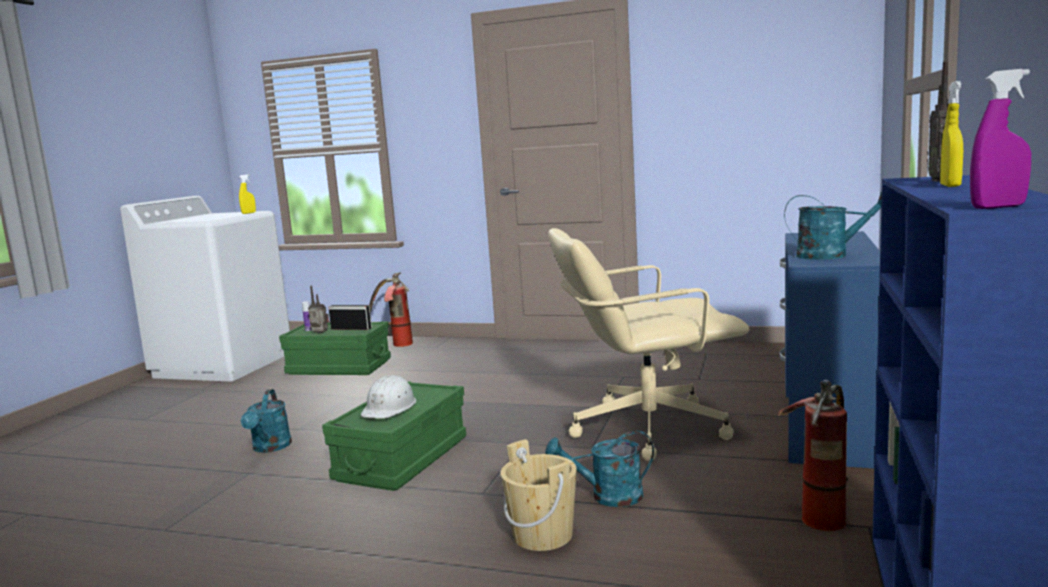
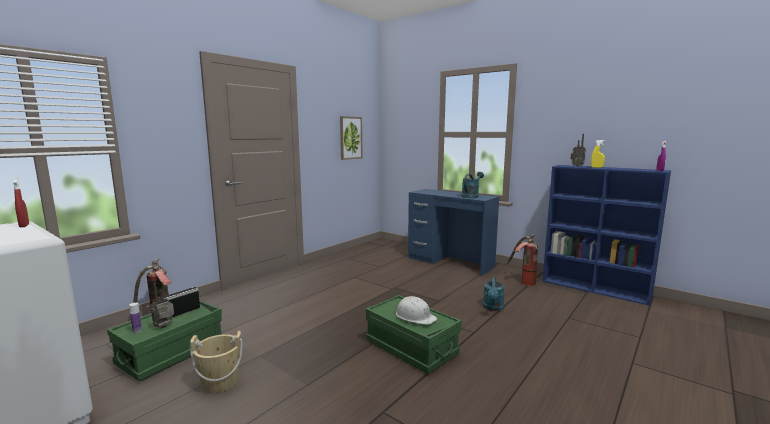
camera: 70 degrees left, 0 degrees up
yellow spray bottle [239,174,256,214] -> red spray bottle [13,179,29,227]
turquoise watering can [241,389,292,453] -> none
beige bucket [500,439,577,551] -> beige bucket moved to [190,331,243,393]
beige office chair [548,228,750,461] -> none
none -> picture [340,116,362,160]

